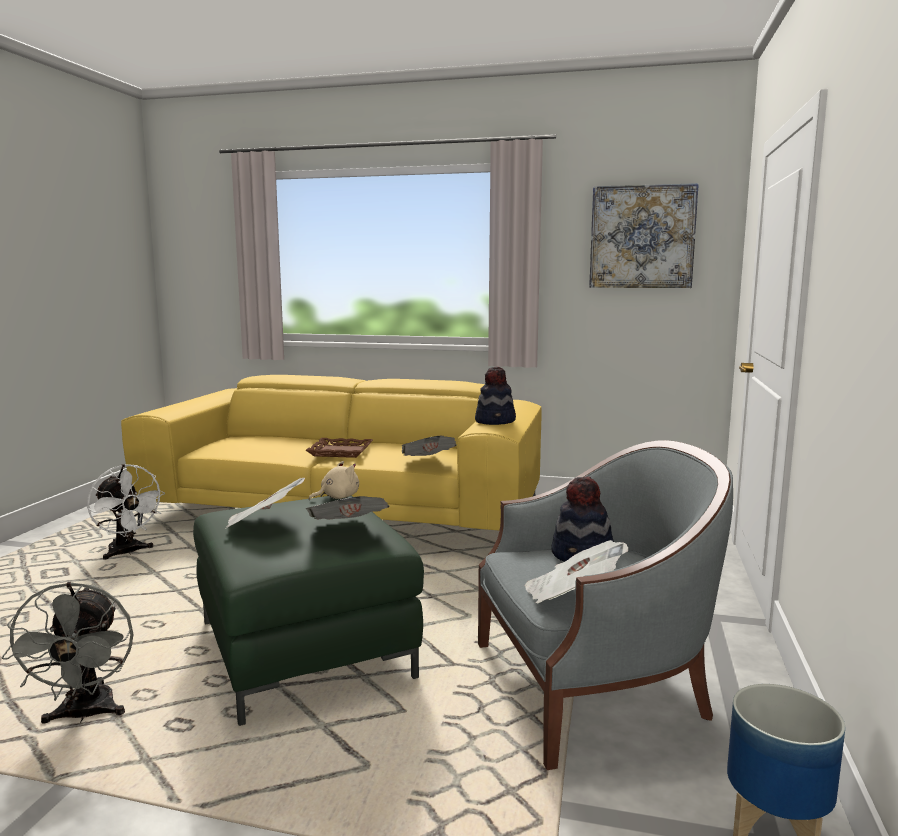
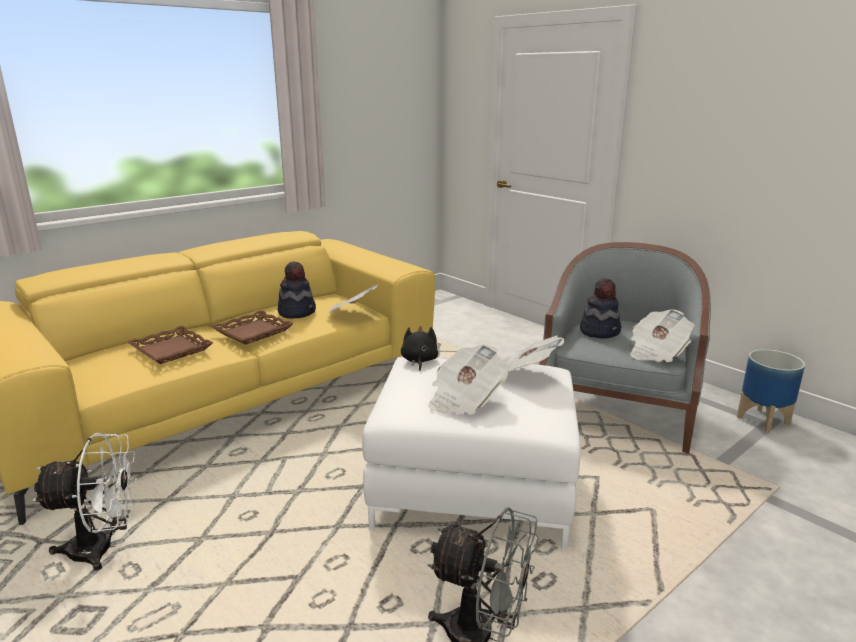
camera: 55 degrees left, 10 degrees up
green ottoman [193,496,424,726] -> white ottoman [362,357,581,551]
beige plush toy [309,461,359,500] -> black plush toy [401,326,438,371]
hat [475,366,516,425] -> hat moved to [278,261,316,319]
picture [589,183,699,288] -> none
none -> brown tray [127,326,213,364]

